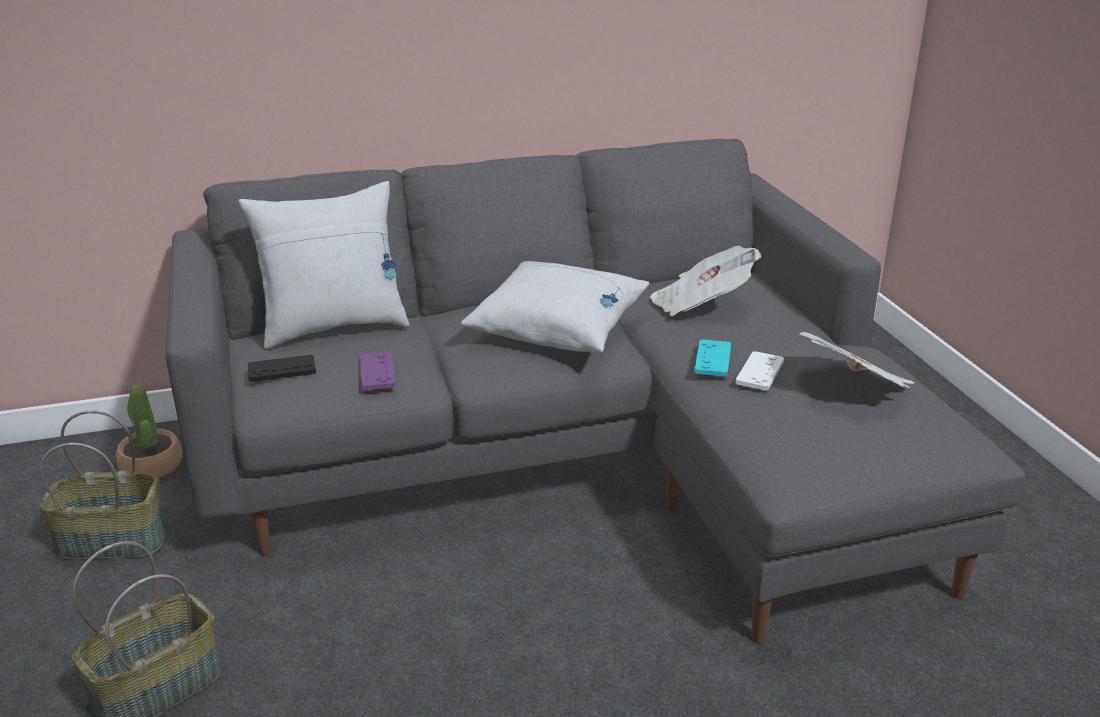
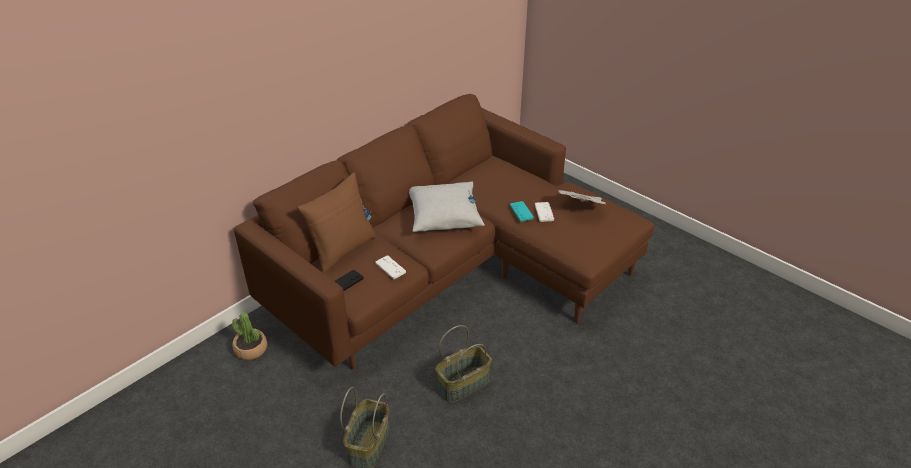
camera: 30 degrees left, 10 degrees up
basket [39,410,168,560] -> basket moved to [435,325,492,403]
grey sofa [166,139,1026,644] -> brown sofa [234,94,655,370]
grey pillow [238,181,409,349] -> brown pillow [297,173,376,274]
purple game controller [360,352,395,390] -> white game controller [375,256,406,279]
newspaper [650,245,761,316] -> none

